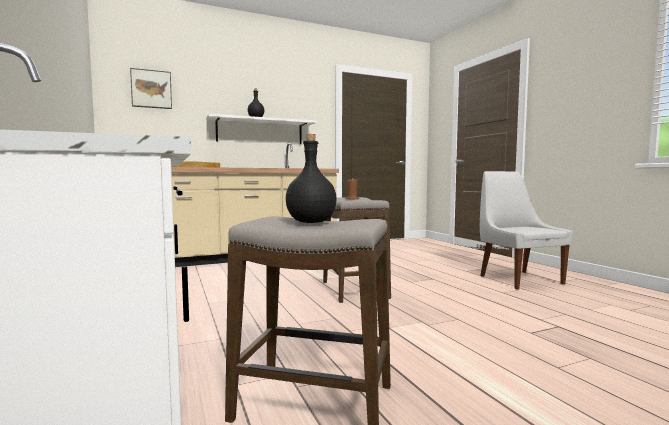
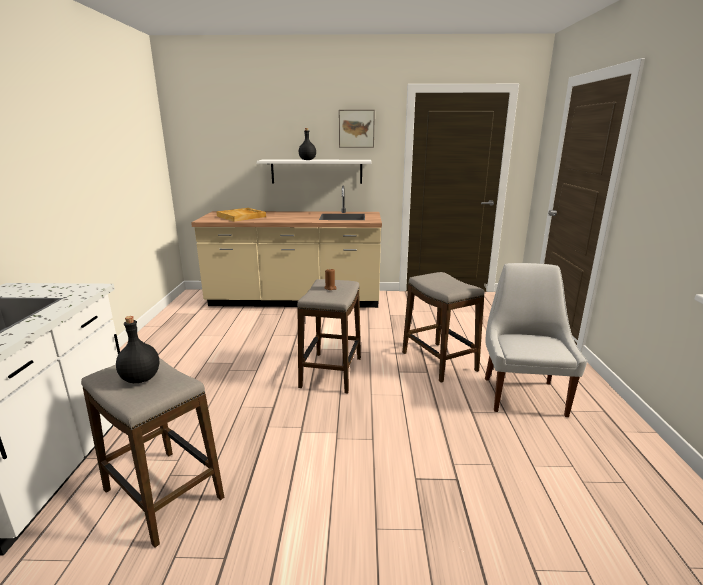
camera: 25 degrees right, 15 degrees up
picture [130,68,172,109] -> picture moved to [339,110,375,147]
none -> stool [402,272,484,383]

